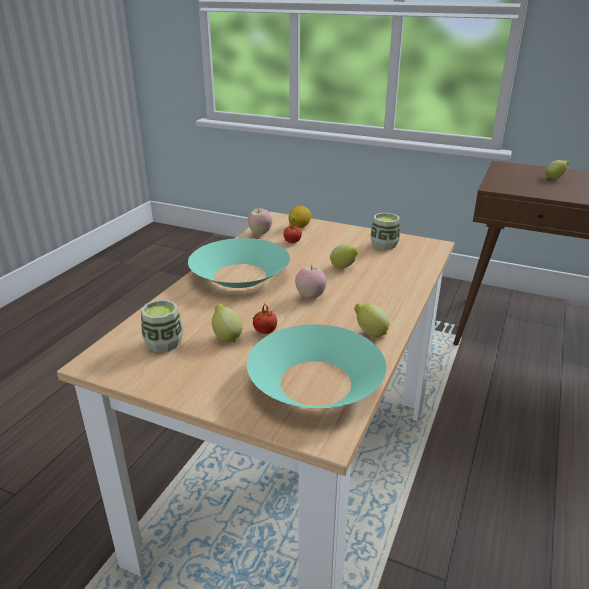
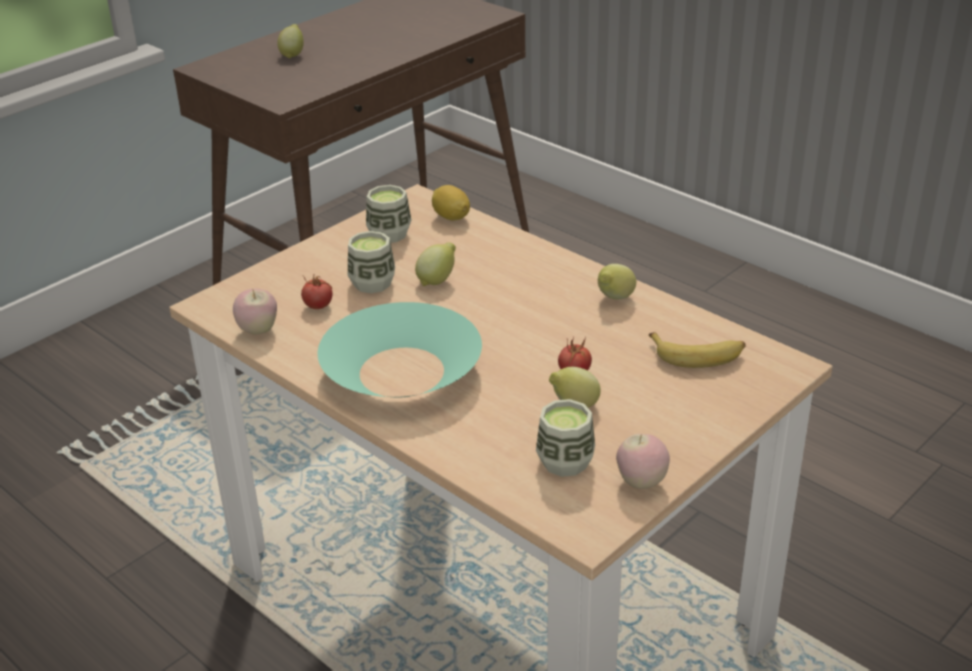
camera: 70 degrees left, 5 degrees up
turquoise bowl [247,324,386,408] -> banana [649,332,746,368]
lemon [289,206,311,228] -> lemon moved to [432,185,470,220]
apple [295,265,327,299] -> apple moved to [616,434,670,489]
none -> cup [348,231,395,293]

